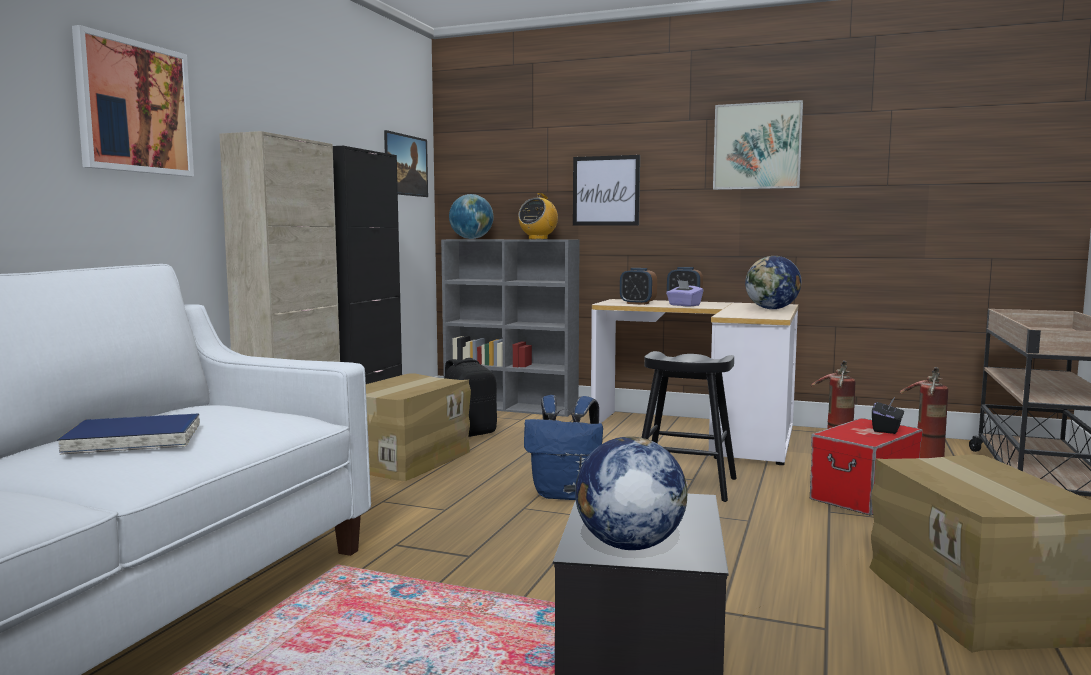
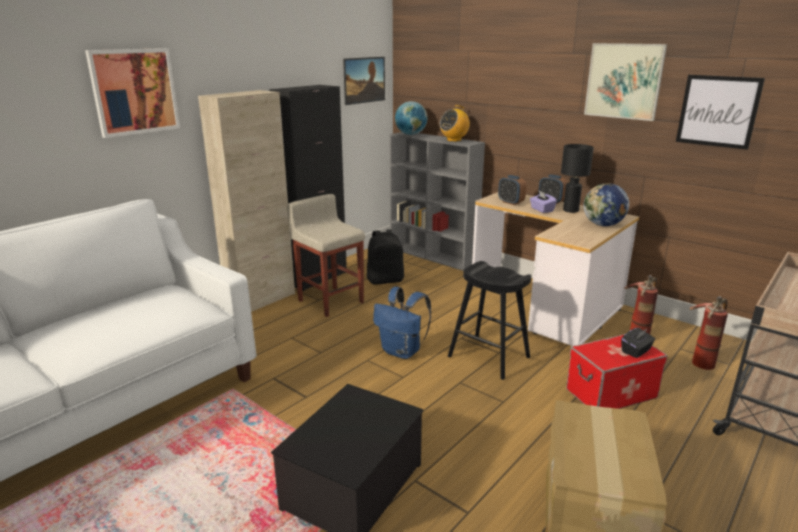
camera: 20 degrees right, 15 degrees up
blue book [57,413,200,455] -> none
cardboard box [366,373,471,481] -> beige stool [287,194,365,317]
picture [573,155,640,226] -> picture moved to [676,75,765,150]
globe [575,436,688,550] -> none
none -> black table lamp [561,144,594,213]

